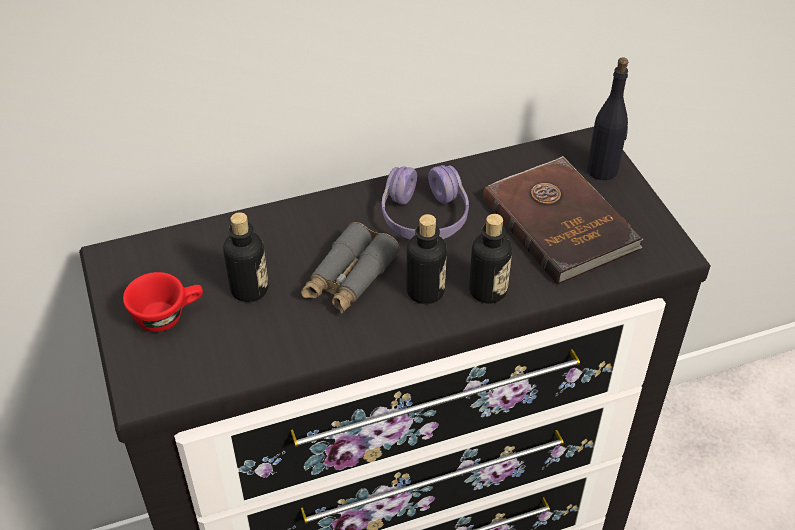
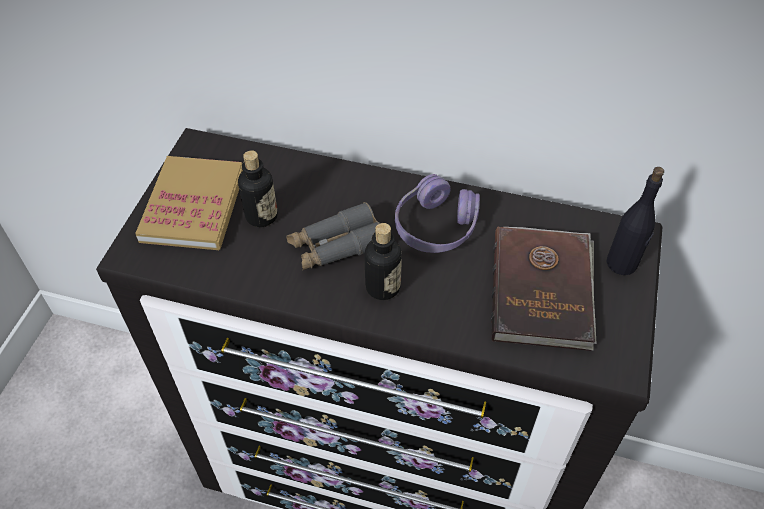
camera: 35 degrees right, 5 degrees up
red cup [123,272,203,332] -> book [135,156,243,250]
bottle [469,214,512,304] -> none

